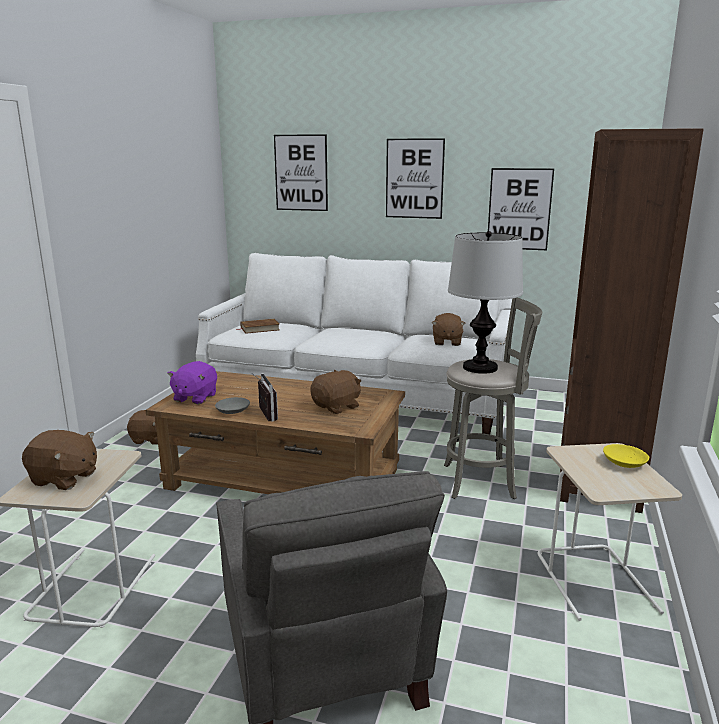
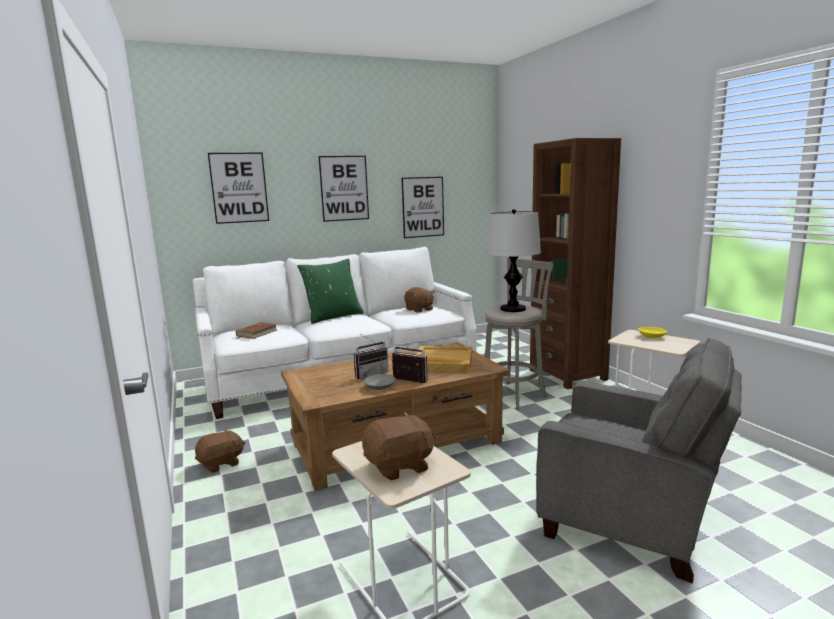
camera: 40 degrees left, 5 degrees down
purple plush toy [167,361,217,404] -> none
brown plush toy [310,370,361,414] -> beige tray [416,346,472,372]
none -> green pillow [297,259,364,324]
none -> radio [354,335,388,379]

